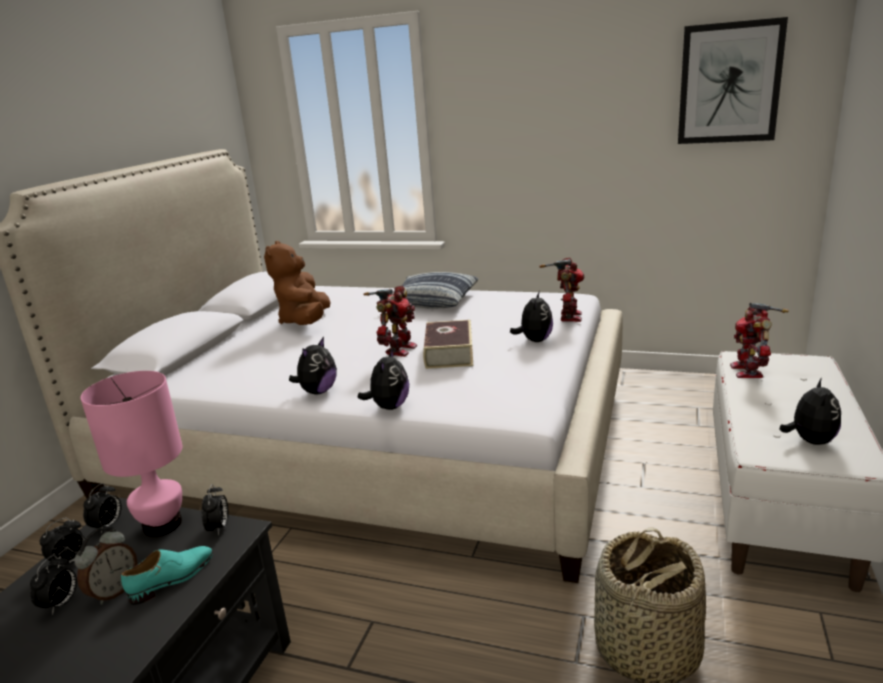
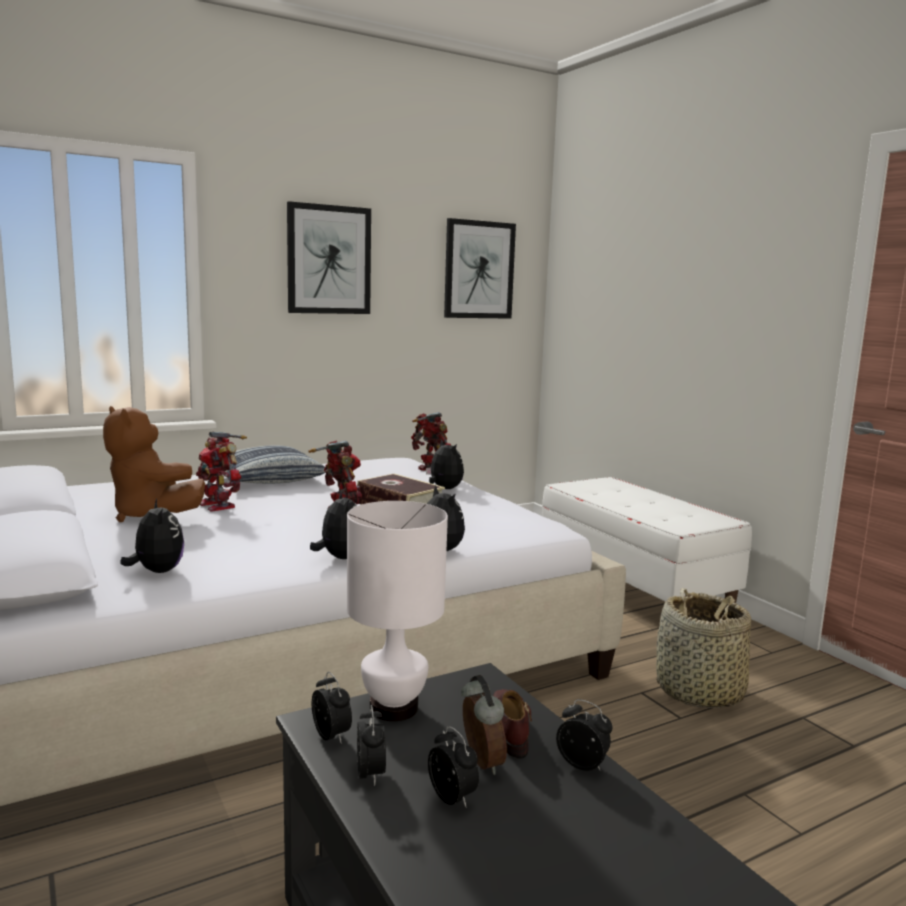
camera: 50 degrees left, 10 degrees down
pink table lamp [80,371,183,537] -> white table lamp [347,501,448,721]
turquoise shoe [121,546,213,605] -> brown shoe [493,689,532,759]
alarm clock [202,484,229,535] -> alarm clock moved to [556,699,613,771]
toy robot [730,303,789,378] -> toy robot moved to [196,432,247,511]
plush toy [780,377,841,445] -> plush toy moved to [121,499,184,573]
none -> picture [287,201,371,314]

